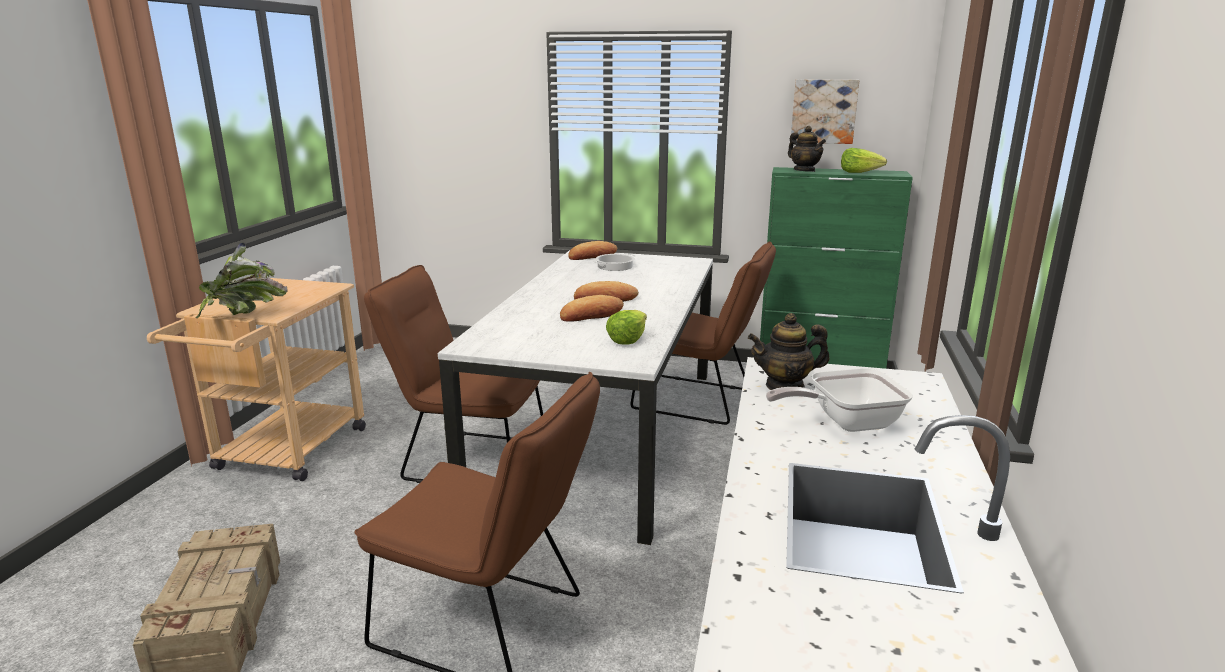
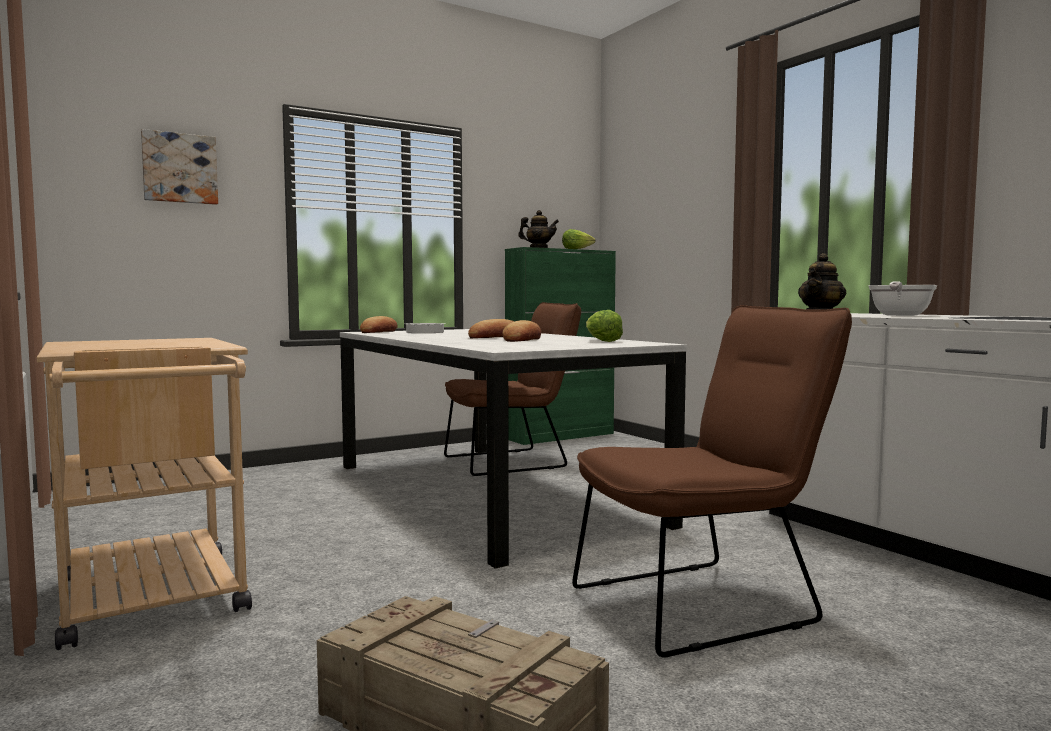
camera: 45 degrees left, 15 degrees down
potted plant [196,243,288,318] -> none
brown chair [364,265,543,483] -> none
picture [791,79,859,144] -> picture moved to [141,129,218,205]

